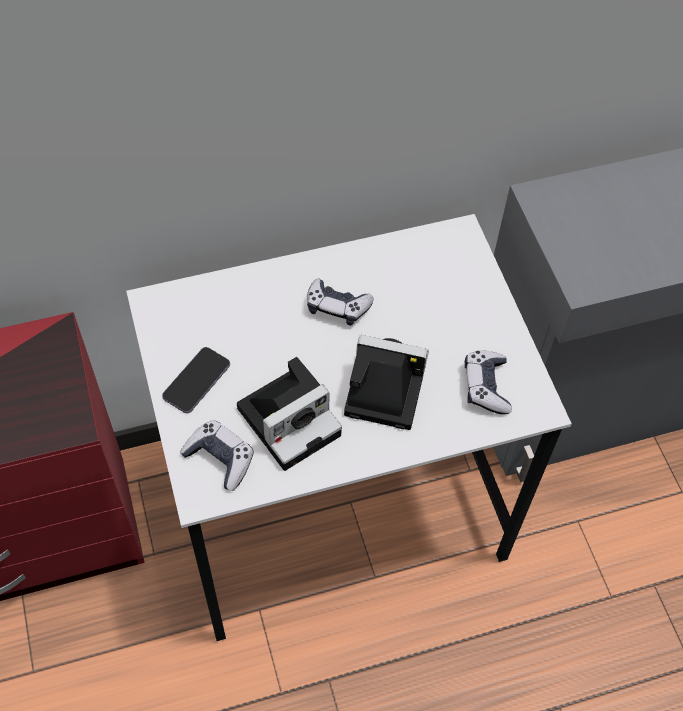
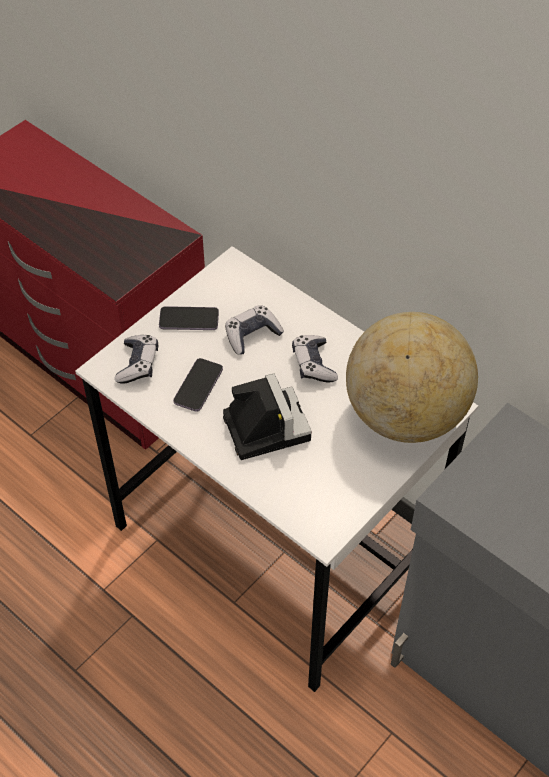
camera: 60 degrees right, 5 degrees down
camera [237,357,342,471] -> phone [173,358,223,412]
game controller [464,351,512,414] -> game controller moved to [225,305,284,355]
none -> globe [346,312,478,443]

